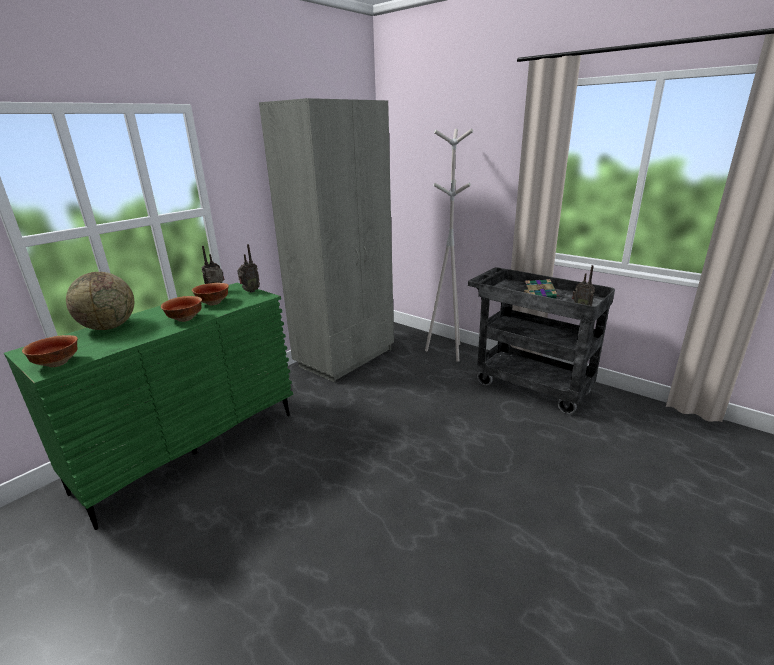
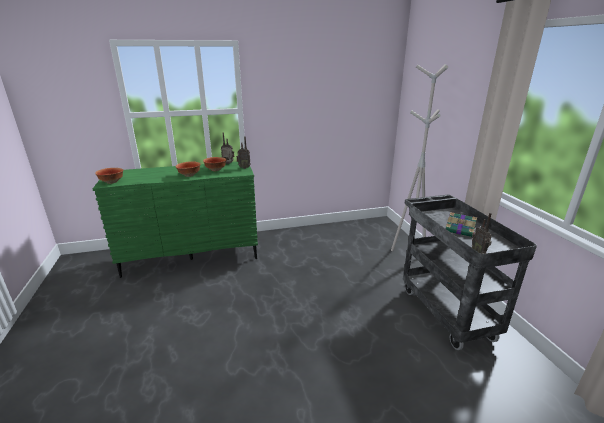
camera: 35 degrees right, 0 degrees up
globe [66,272,134,330] -> none
grey wardrobe [259,98,394,382] -> none

